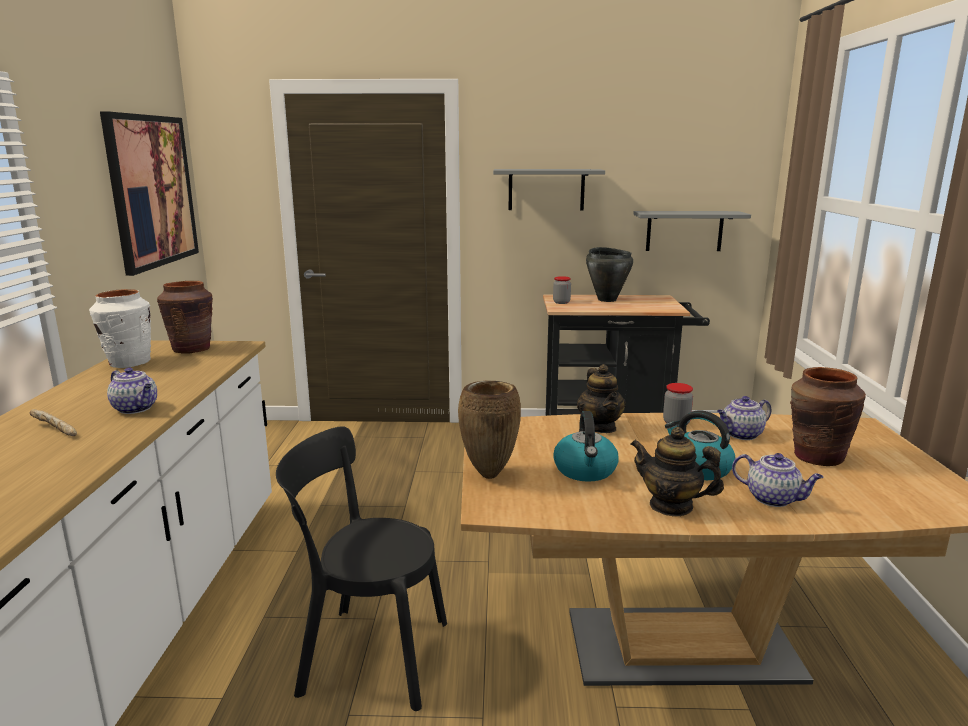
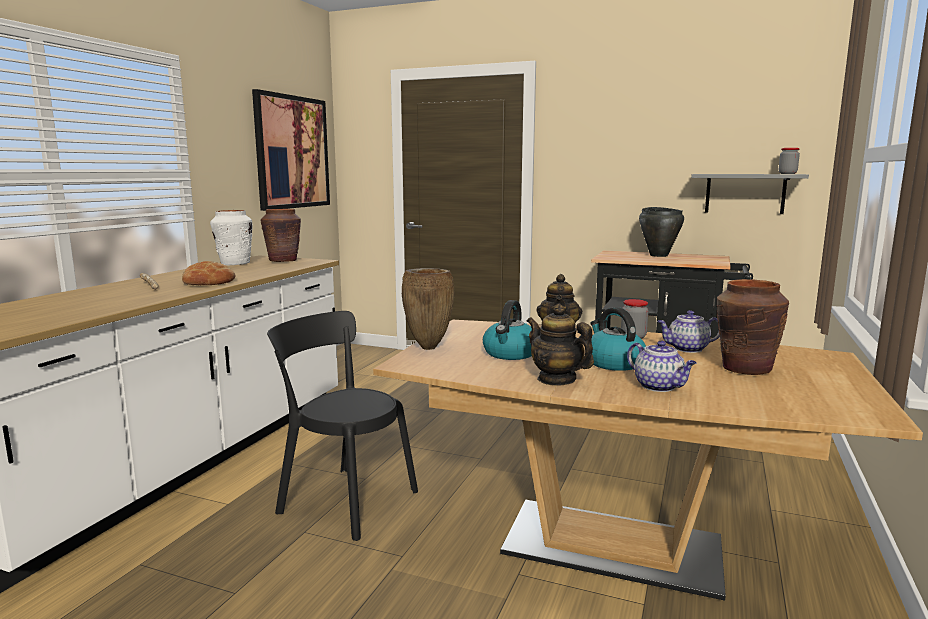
camera: 20 degrees right, 5 degrees down
teapot [107,367,157,414] -> bread [182,261,236,285]
grey shelf [493,169,605,211] -> none
jar [553,276,571,304] -> jar moved to [779,148,800,174]

